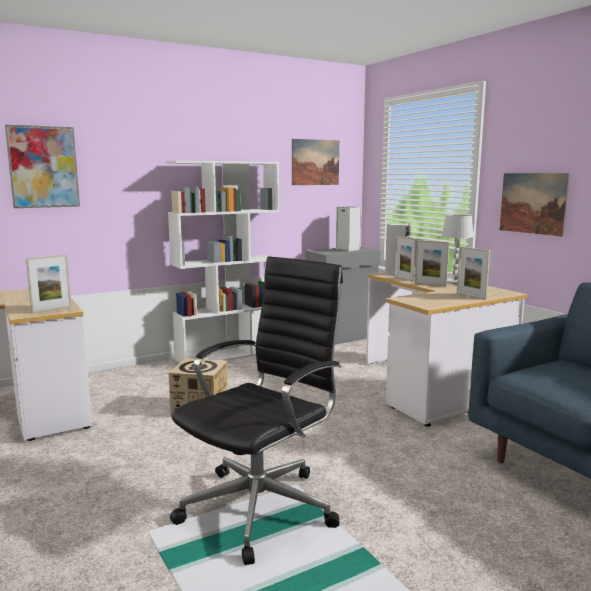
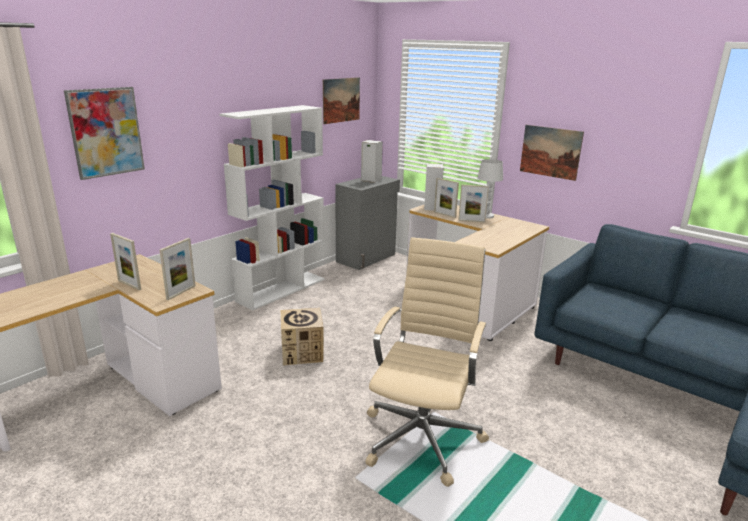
camera: 20 degrees left, 10 degrees up
black office chair [170,256,343,565] -> beige office chair [365,237,489,487]
picture frame [457,246,490,300] -> picture frame moved to [110,233,141,290]

